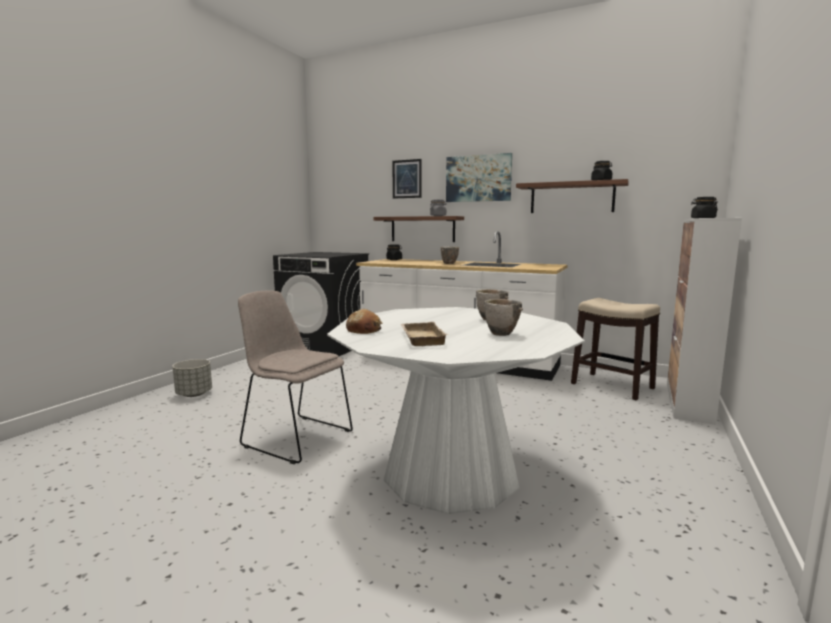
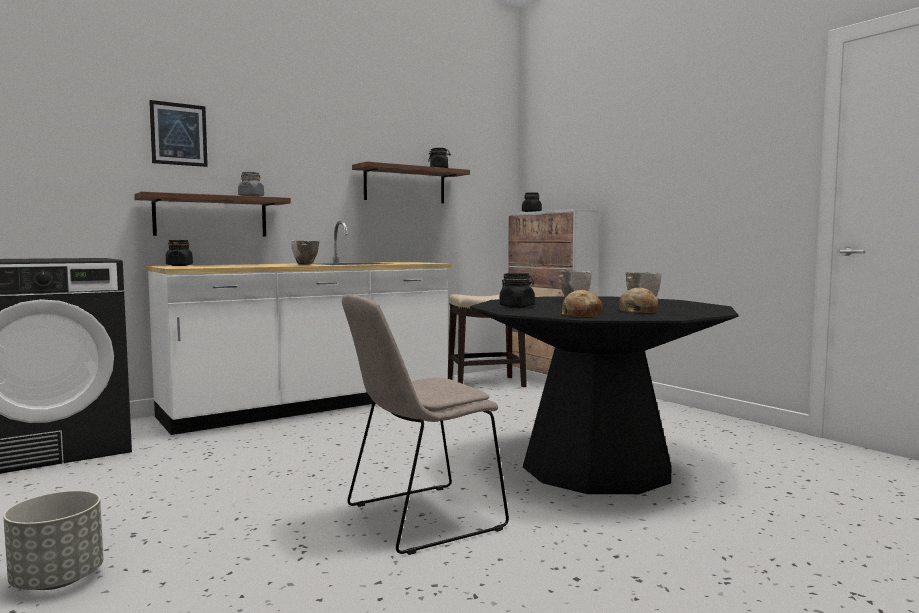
camera: 60 degrees left, 5 degrees down
white dining table [327,307,585,514] -> black dining table [470,297,738,494]
beige tray [400,322,448,346] -> bread [619,287,658,313]
picture [446,153,512,202] -> none
none -> black jar [500,273,535,308]

